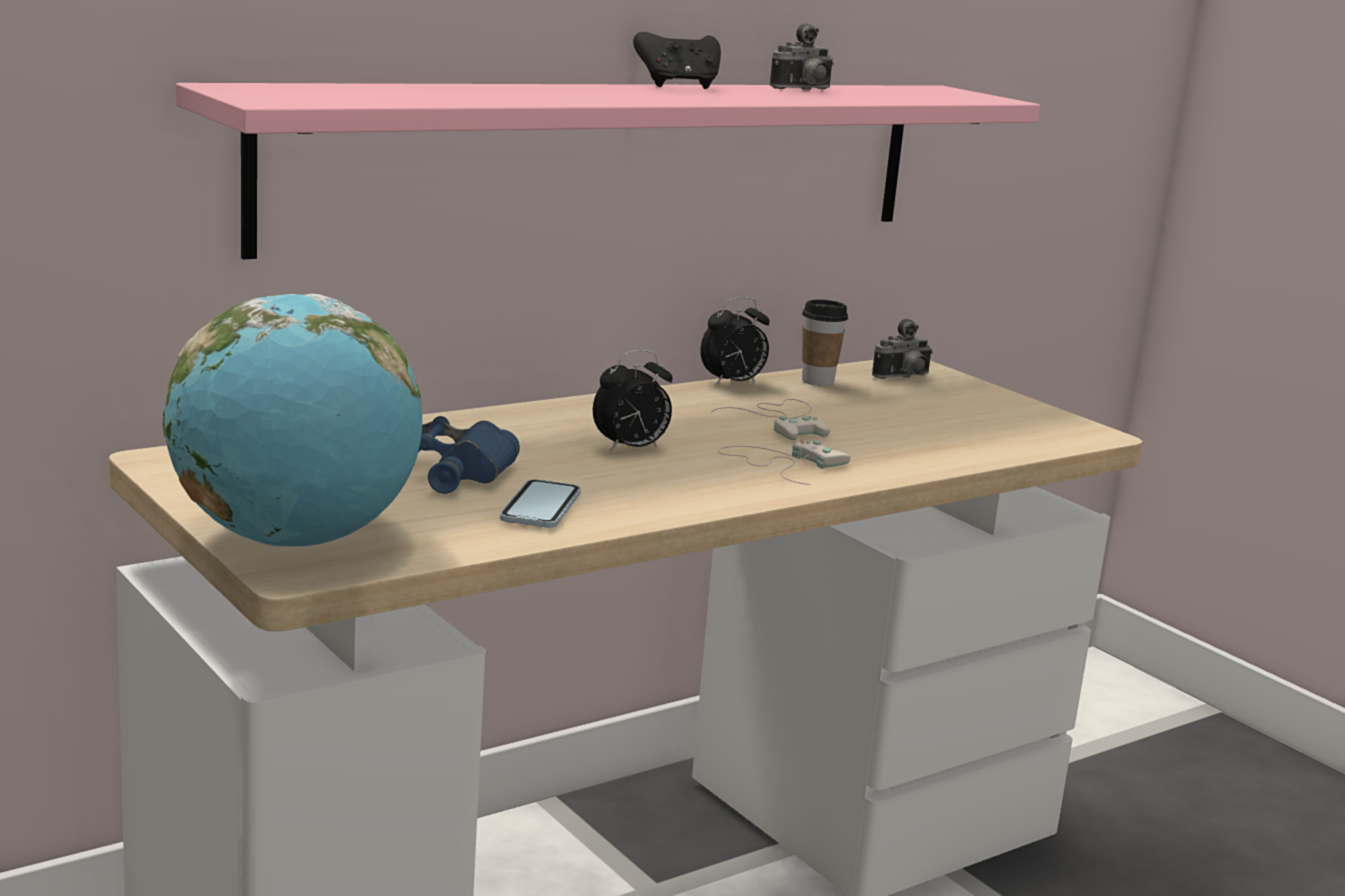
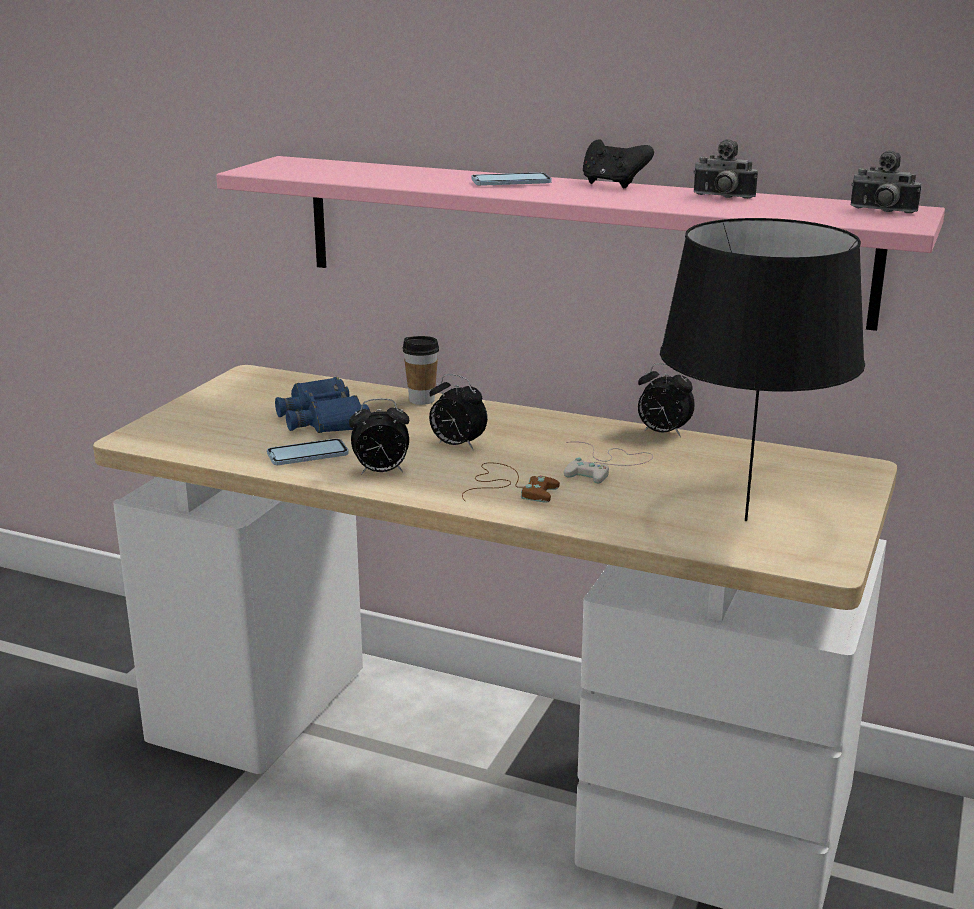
camera: 60 degrees right, 5 degrees up
globe [163,294,422,547] -> none
white game controller [717,440,850,485] -> brown game controller [462,463,560,503]
cup [802,299,848,386] -> cup moved to [403,336,439,405]
camera [872,319,933,379] -> camera moved to [851,151,921,213]
none -> alarm clock [349,398,409,475]
none -> phone [471,173,552,186]
none -> black table lamp [660,218,865,521]

